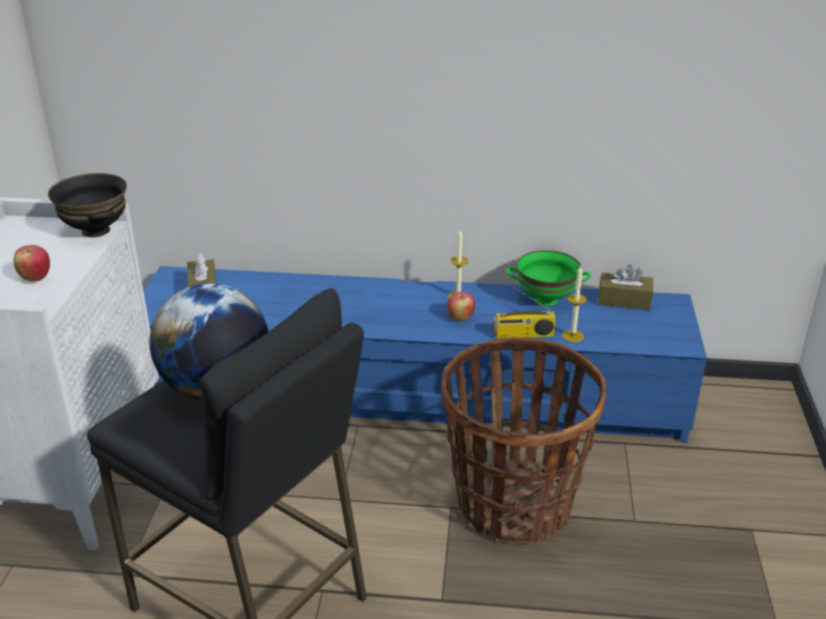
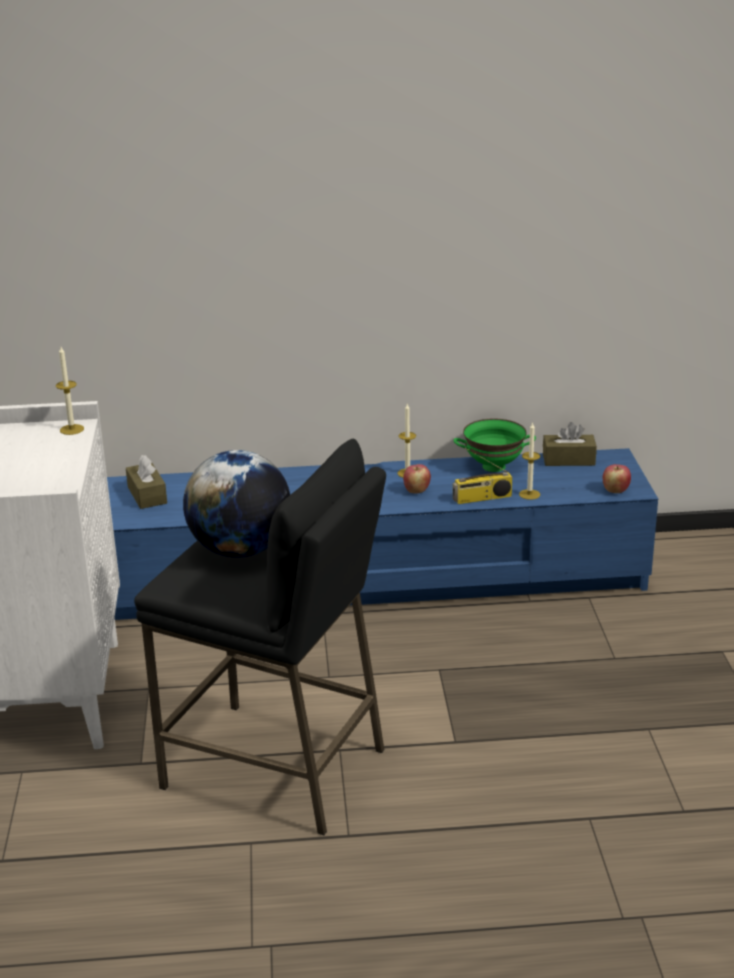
camera: 10 degrees left, 5 degrees down
apple [14,245,50,282] -> apple moved to [603,464,631,493]
black bowl [48,173,127,237] -> candle [56,347,84,435]
basket [441,337,606,543] -> none

